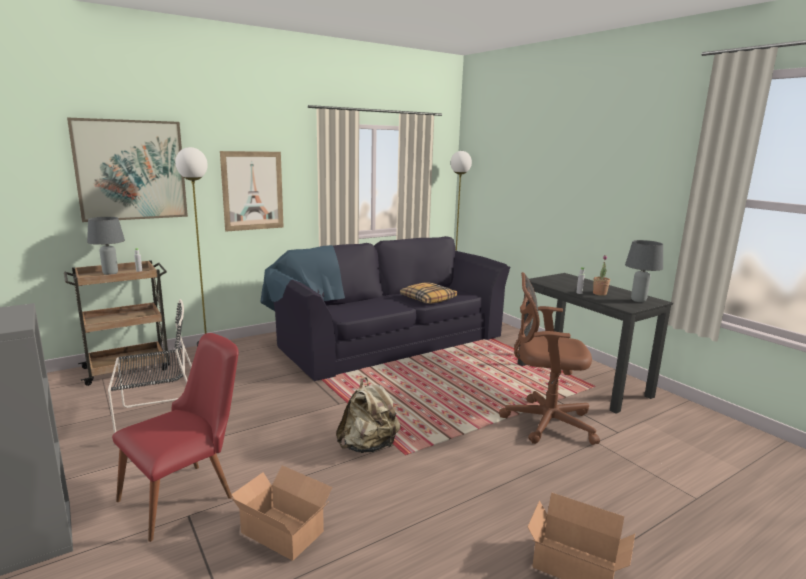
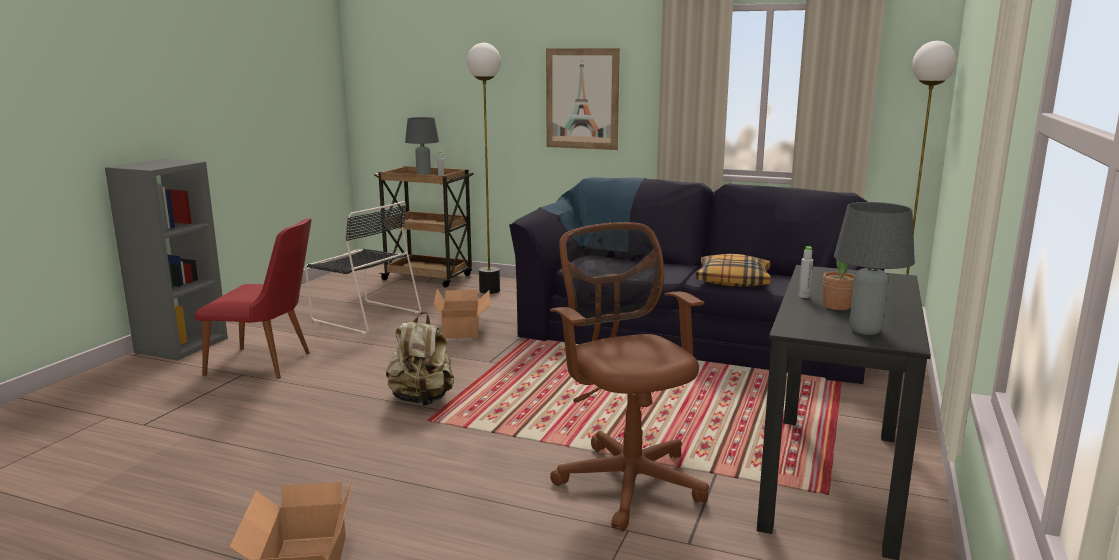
camera: 55 degrees right, 0 degrees up
picture [67,118,188,222] -> none
cardboard box [231,465,332,561] -> cardboard box moved to [434,288,490,339]

